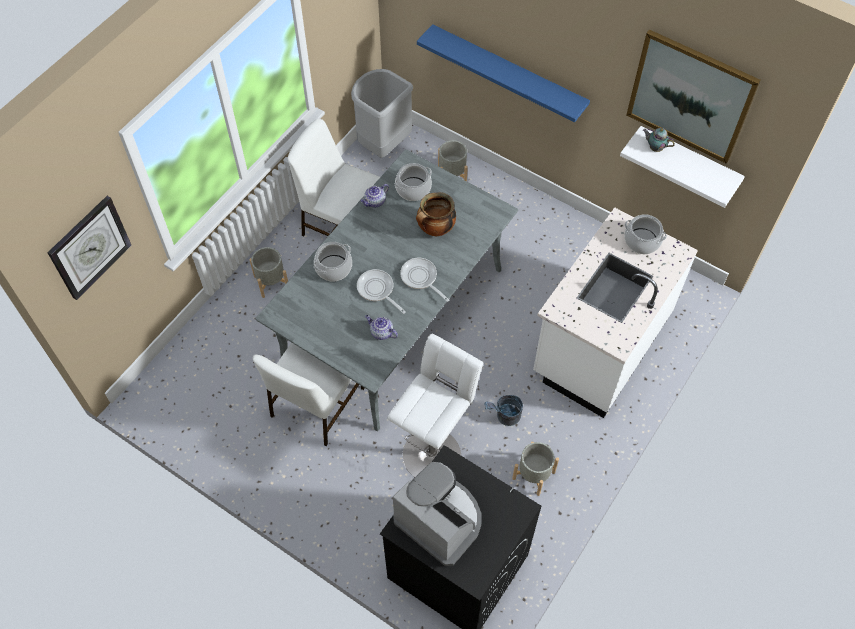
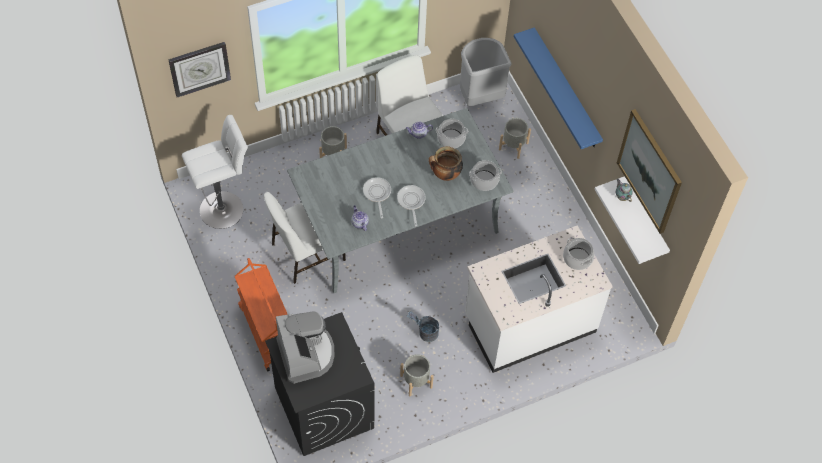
camera: 30 degrees right, 0 degrees up
cooking pot [314,242,352,281] -> cooking pot moved to [469,160,502,191]
white stool [388,333,483,477] -> white stool moved to [182,115,248,229]
none -> orange cart [235,258,288,371]

